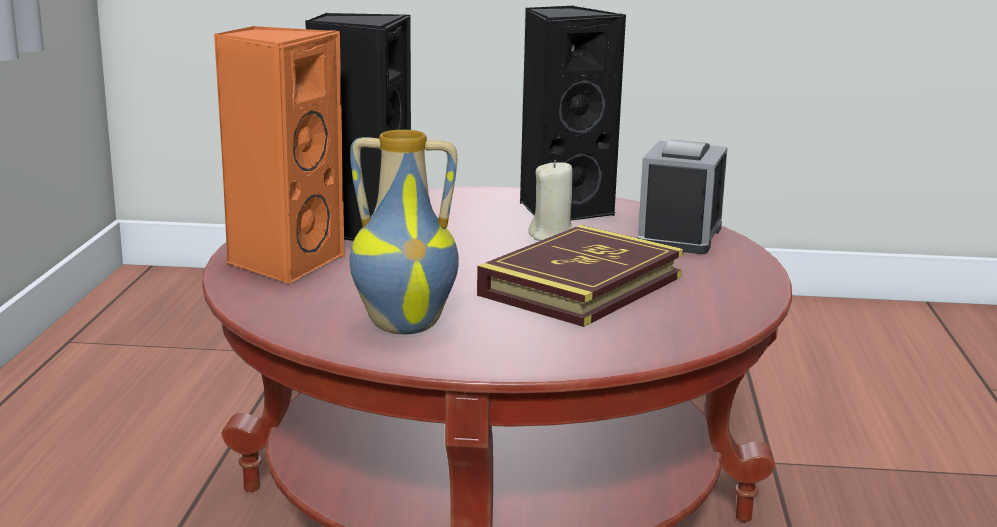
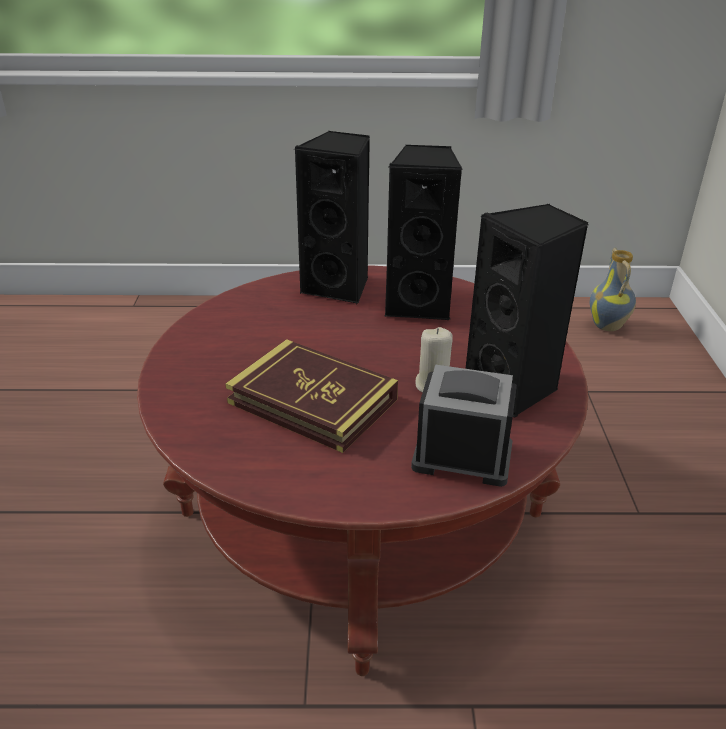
camera: 85 degrees right, 15 degrees up
orange speaker [214,26,345,285] -> black speaker [294,131,370,304]
vase [350,130,459,335] -> vase moved to [590,248,636,331]

